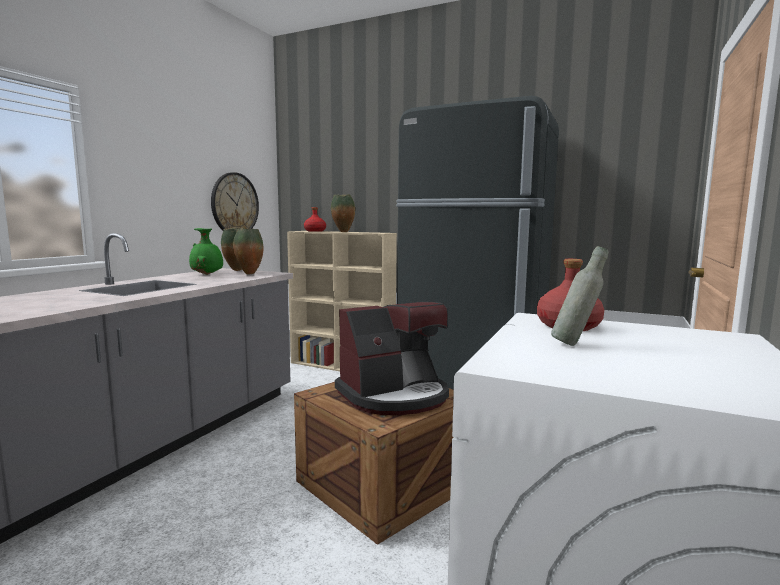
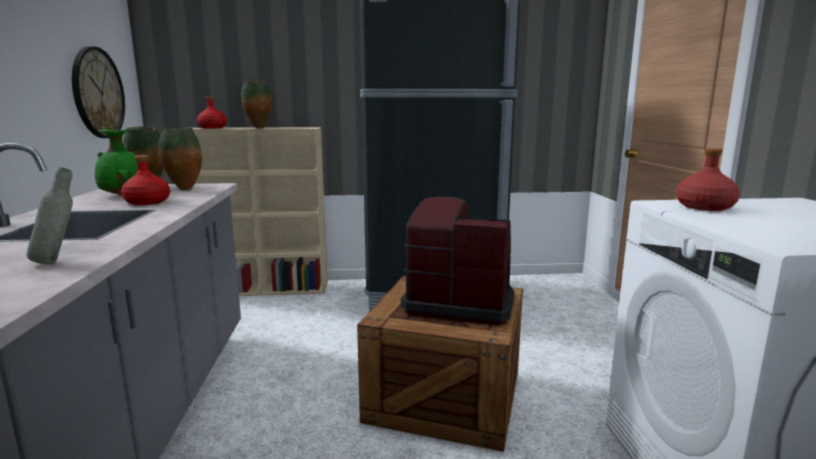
camera: 30 degrees left, 5 degrees up
coffee machine [335,302,449,415] -> coffee machine turned 105 degrees counterclockwise [401,196,515,326]
grey bottle [551,246,608,346] -> grey bottle moved to [27,167,73,264]
none -> red bottle [121,155,170,205]

